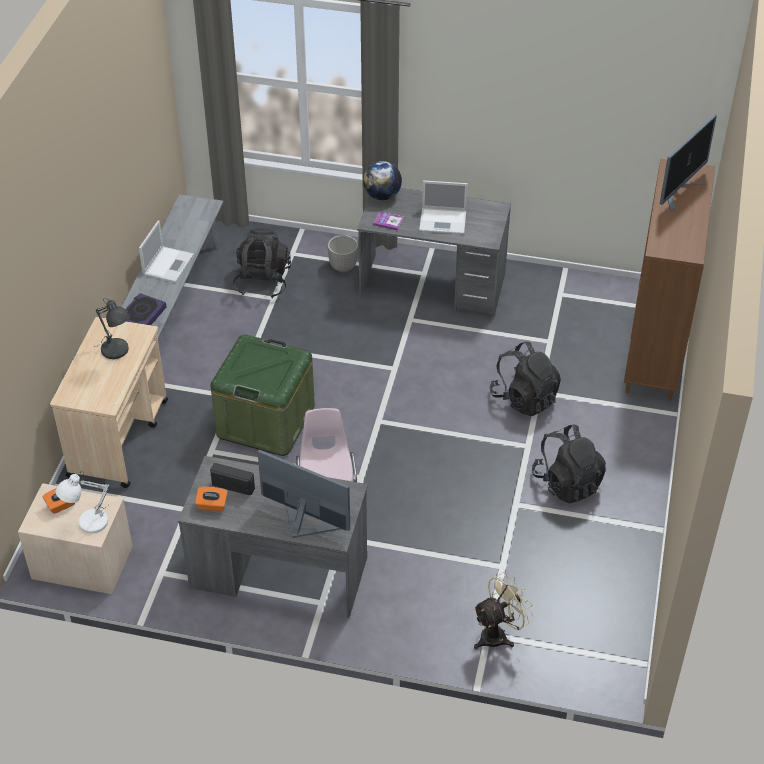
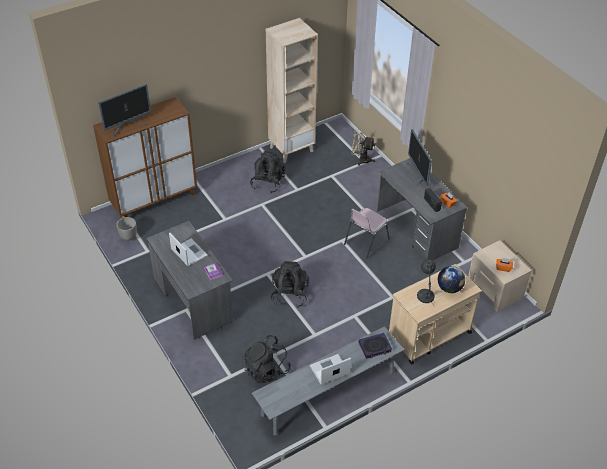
camera: 135 degrees left, 0 degrees up
white table lamp [55,471,109,534] -> none
green storage box [210,335,315,456] -> none
planter [327,235,358,272] -> planter moved to [116,217,137,240]
globe [363,161,402,200] -> globe moved to [438,266,465,293]
black backpack [490,342,561,416] -> black backpack moved to [271,261,309,307]
monitor [660,114,717,211] -> monitor turned 150 degrees clockwise [98,84,151,136]
none -> beige bookcase [266,18,318,163]

